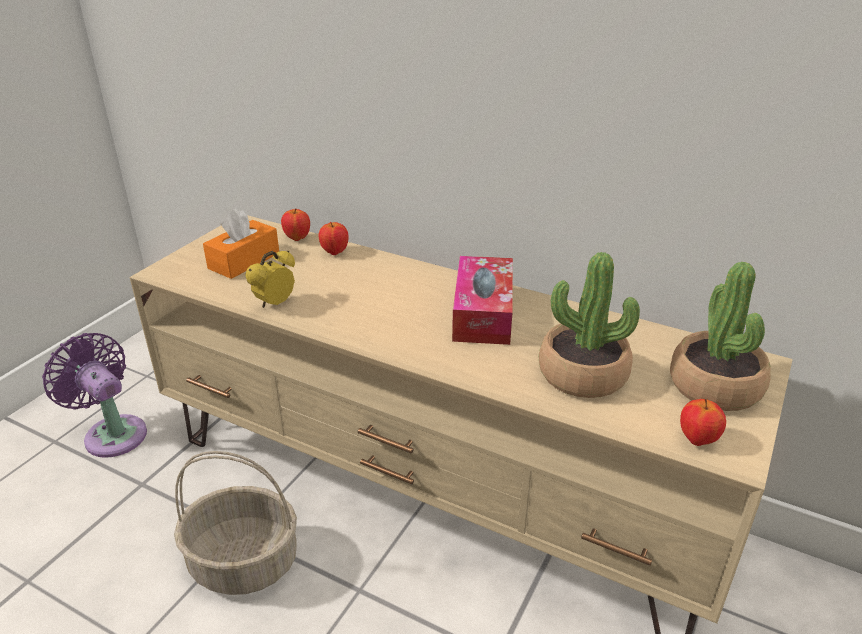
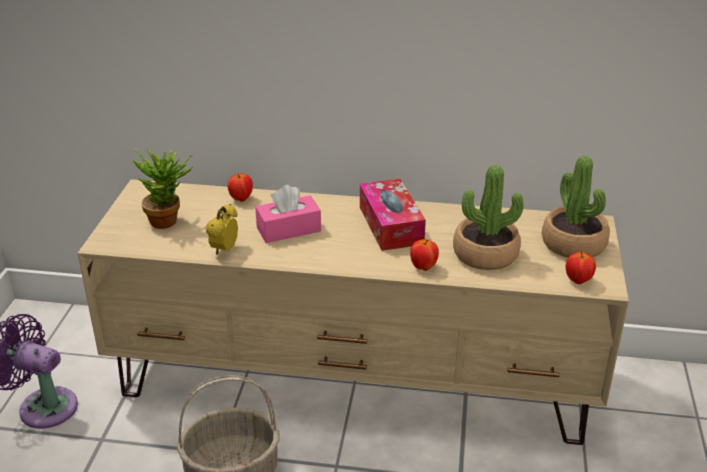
camera: 20 degrees left, 0 degrees up
orange tissue box [203,208,279,279] -> potted plant [132,149,193,229]
apple [281,208,310,241] -> apple moved to [410,239,439,271]
none -> pink tissue box [255,185,321,243]

